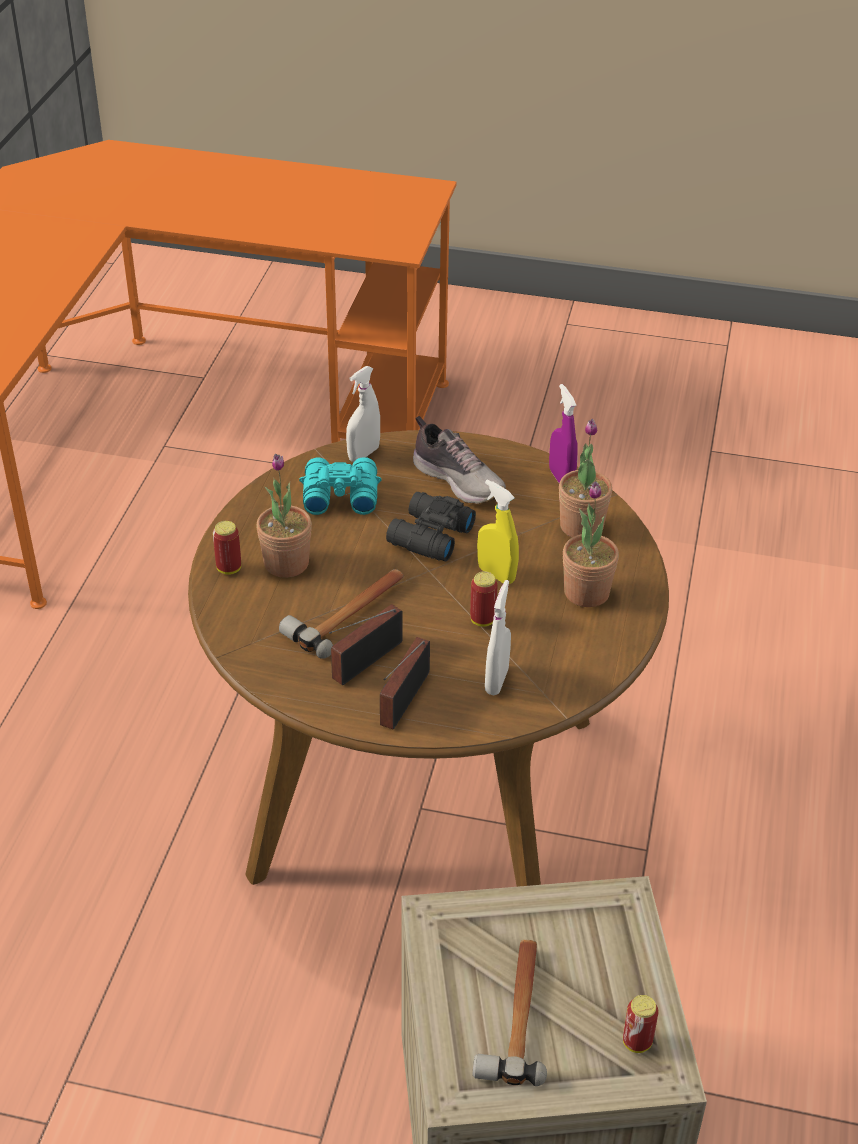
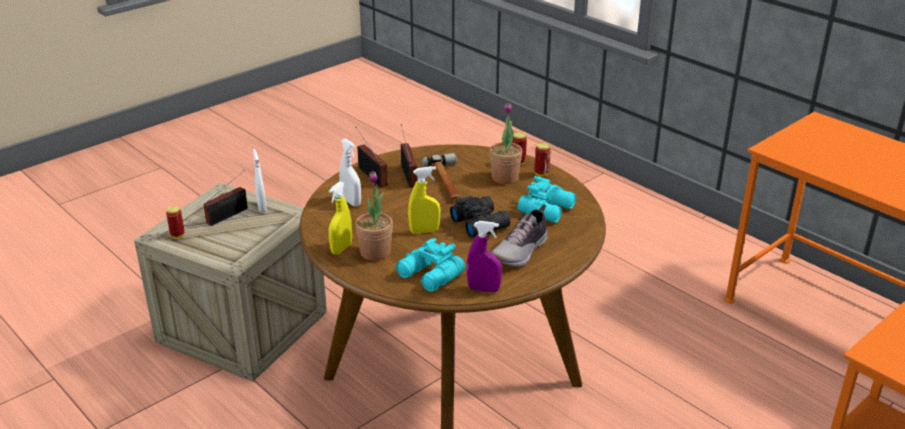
camera: 125 degrees right, 10 degrees down
white spray bottle [346,366,380,462] -> white spray bottle moved to [253,149,267,212]
shoe [413,416,506,504] -> shoe turned 45 degrees counterclockwise [491,204,548,268]
can [470,571,498,627] -> can moved to [534,143,551,177]
hammer [473,940,547,1086] -> radio [204,170,248,226]
potted plant [559,419,612,537] -> turquoise binoculars [396,238,465,292]
none -> yellow spray bottle [329,182,352,255]

